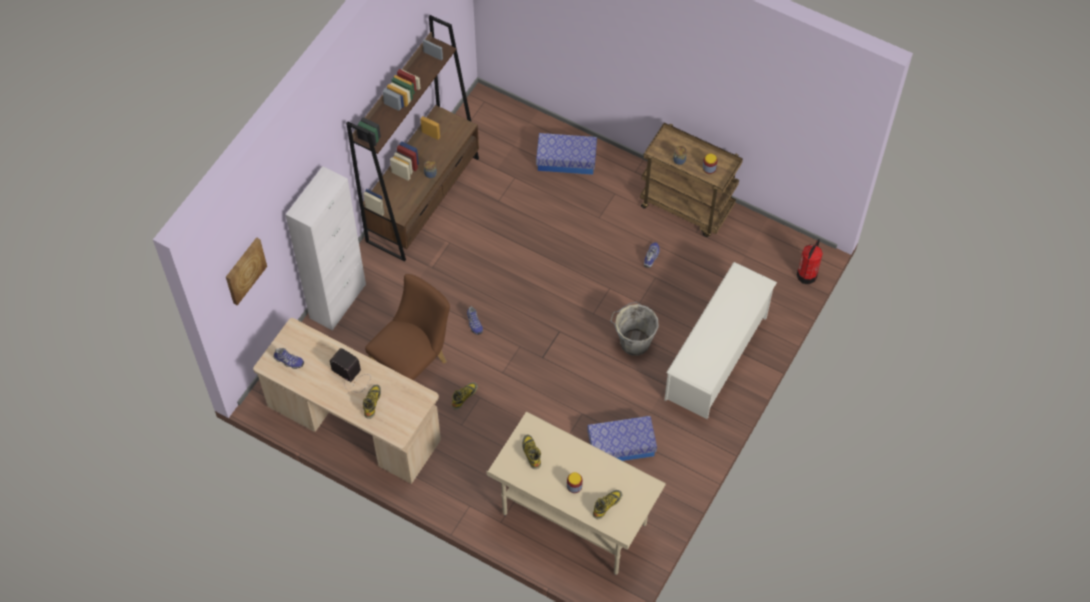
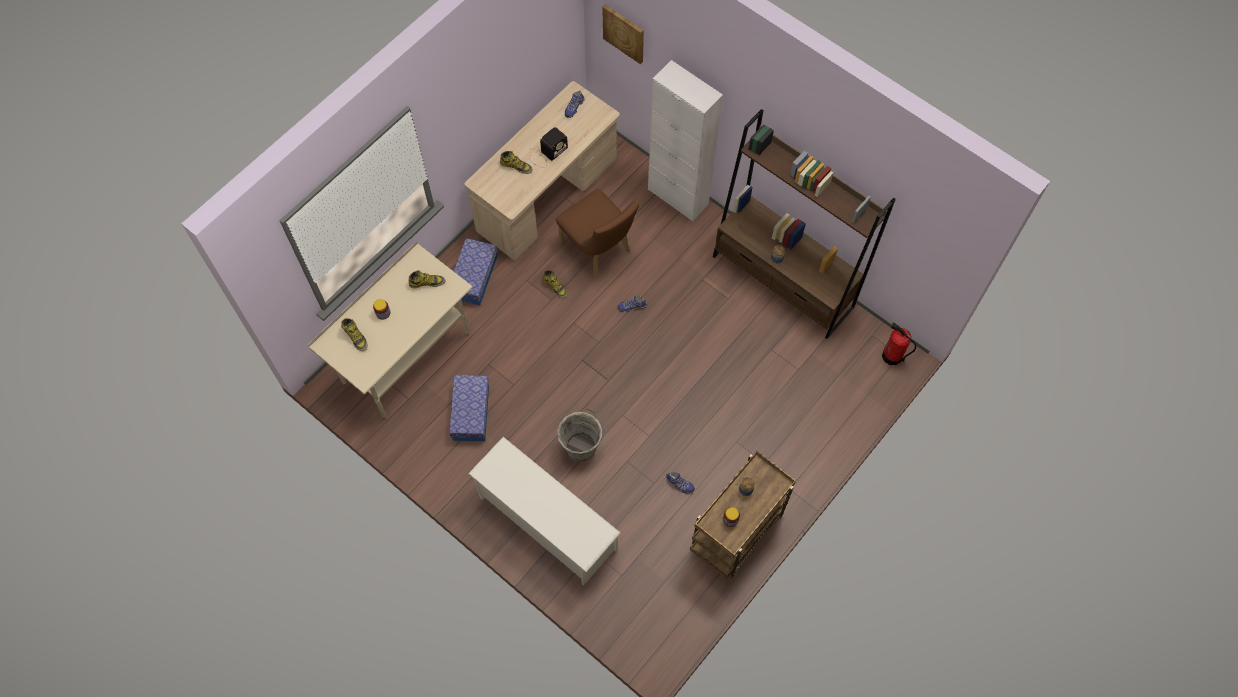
camera: 100 degrees right, 5 degrees up
storage box [536,133,597,175] -> storage box moved to [454,238,497,305]
fire extinguisher [797,239,823,284] -> fire extinguisher moved to [882,323,916,365]

